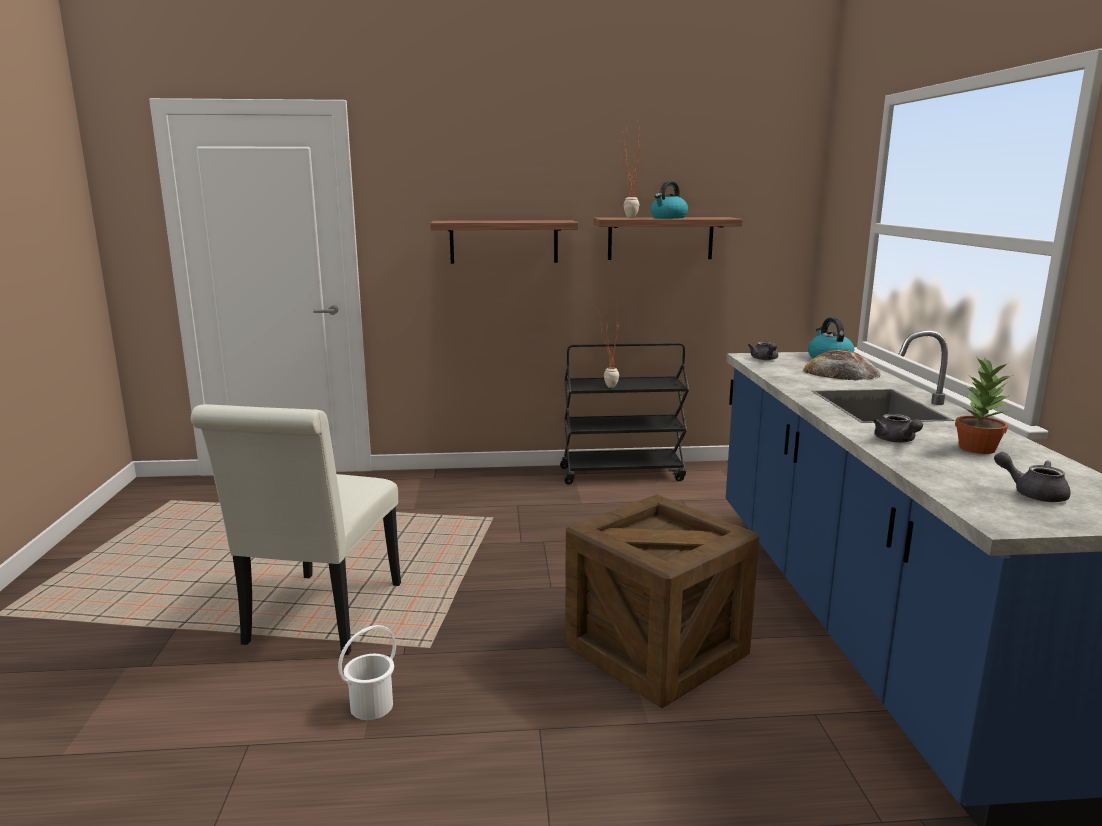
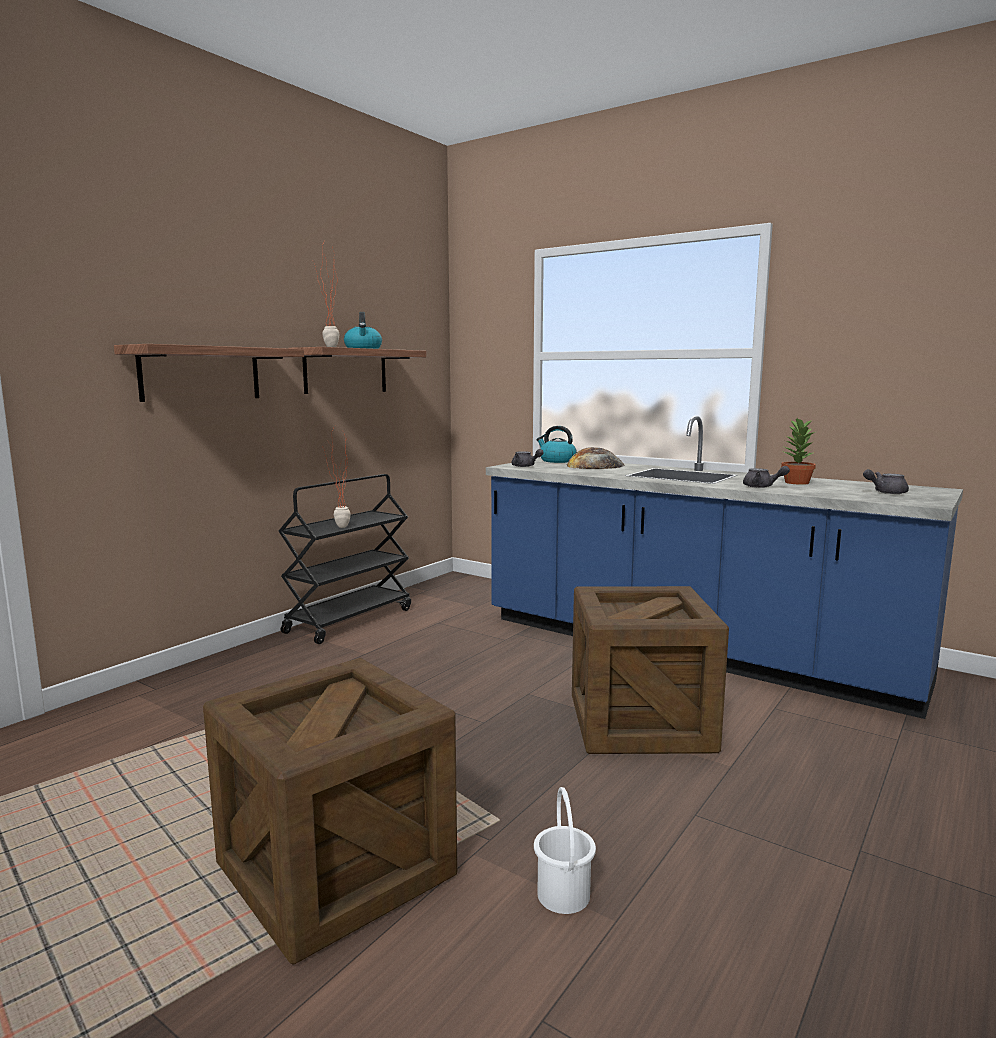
camera: 50 degrees left, 5 degrees down
white chair [191,404,401,655] -> crate [203,658,457,965]

